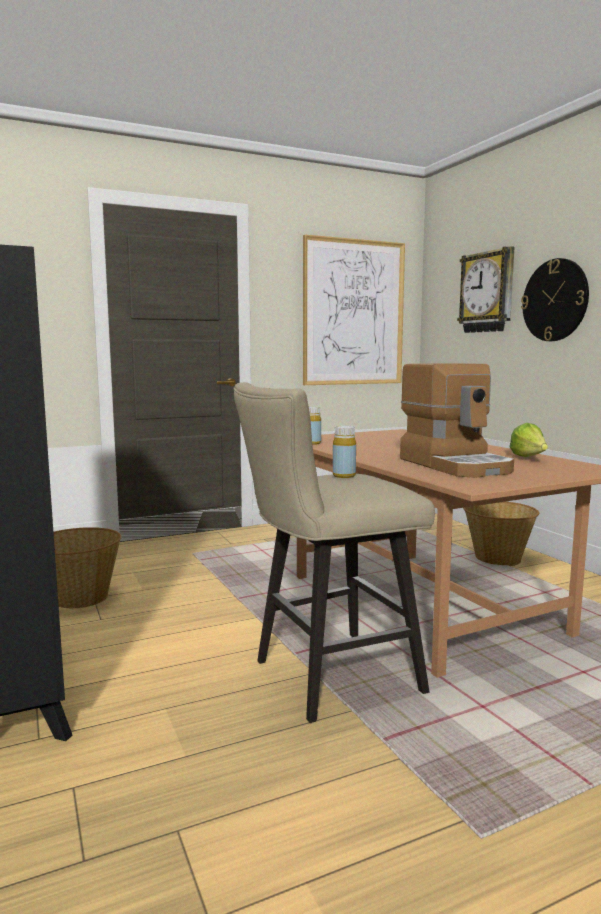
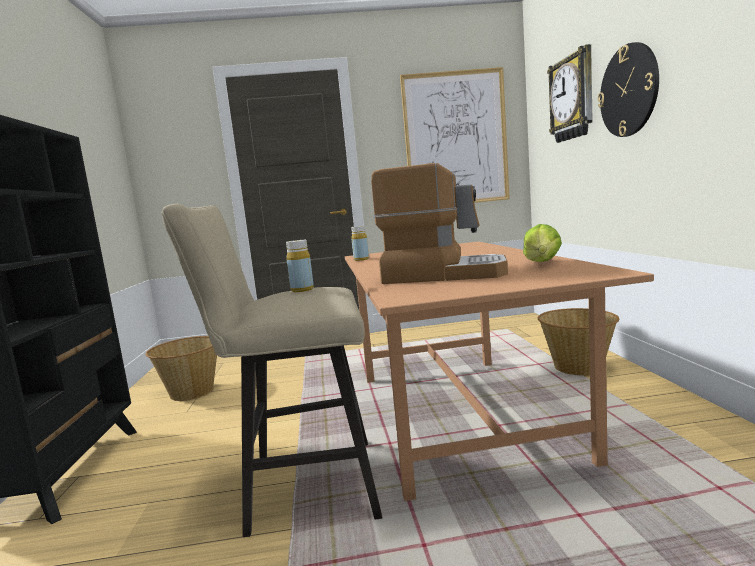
camera: 20 degrees right, 0 degrees up
coffee machine [400,363,514,478] -> coffee machine turned 75 degrees counterclockwise [371,163,508,284]

